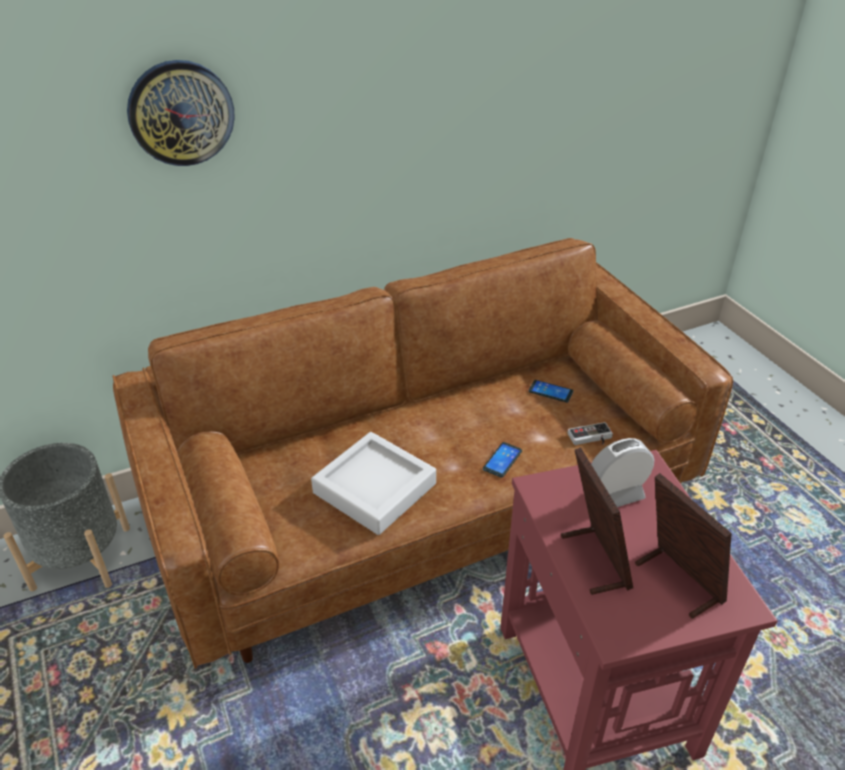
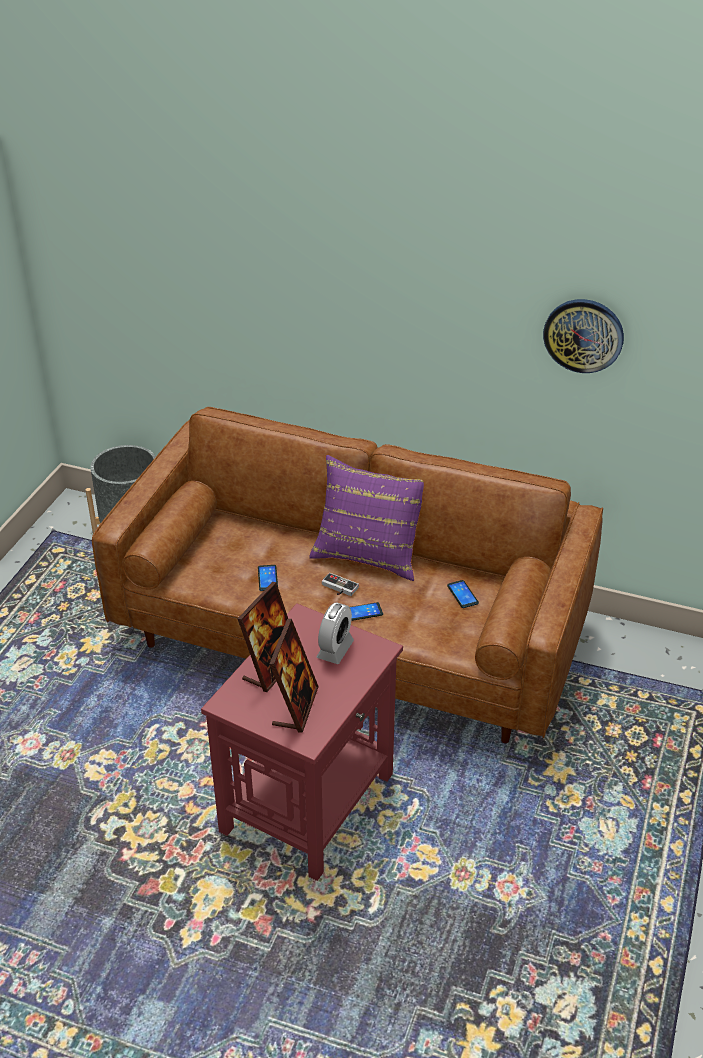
camera: 45 degrees right, 0 degrees up
wall clock [127,60,235,166] -> wall clock moved to [543,299,624,373]
grey tray [311,432,436,535] -> phone [258,565,278,591]
game controller [567,422,613,445] -> game controller moved to [322,573,359,596]
alarm clock [591,438,654,507] -> alarm clock turned 90 degrees clockwise [316,602,354,664]
none -> purple pillow [309,455,424,581]

